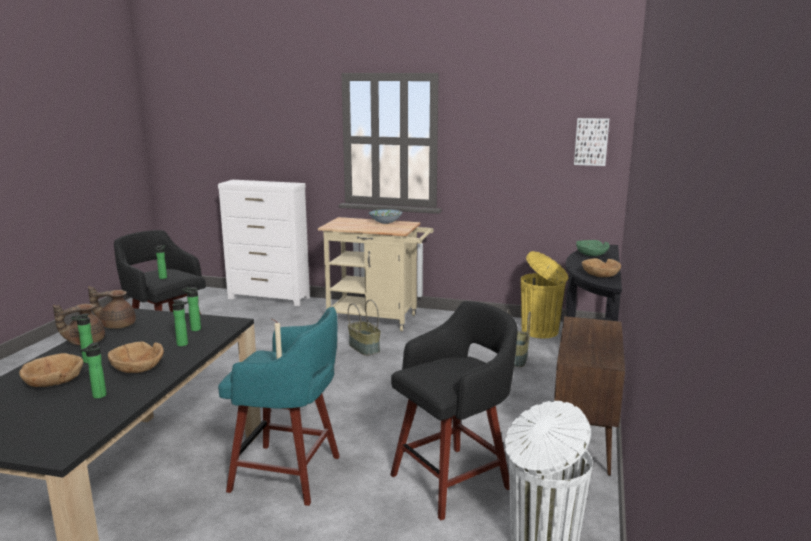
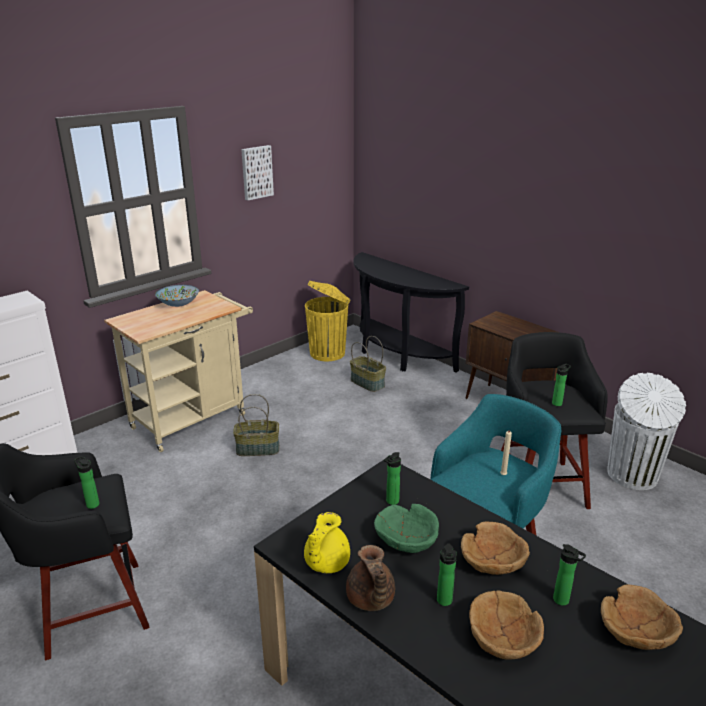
camera: 60 degrees left, 10 degrees up
brown teapot [88,286,136,329] -> yellow teapot [304,512,350,573]
bottle [172,300,188,346] -> bottle moved to [552,364,571,406]
picture [574,118,609,166] -> picture moved to [241,145,274,200]
green bowl [576,240,610,256] -> green bowl moved to [374,504,439,553]
brown bowl [582,258,621,277] -> brown bowl moved to [601,584,683,650]

